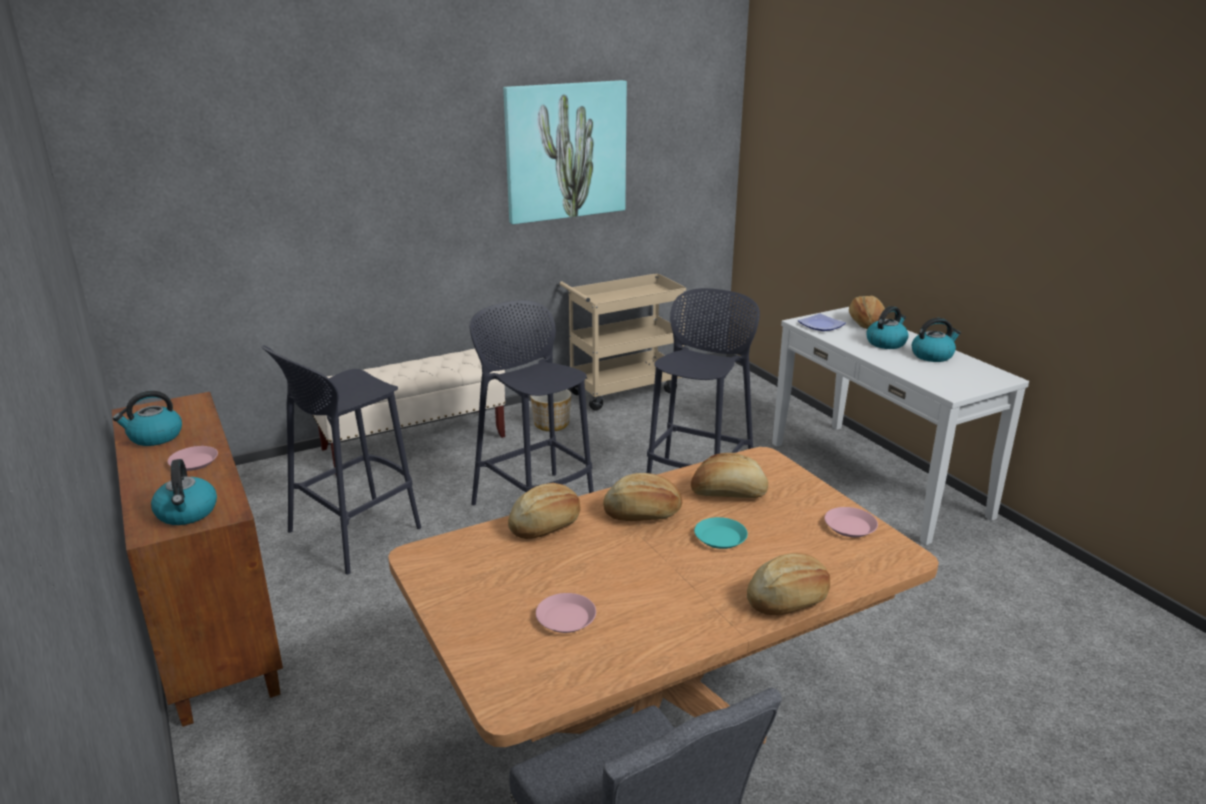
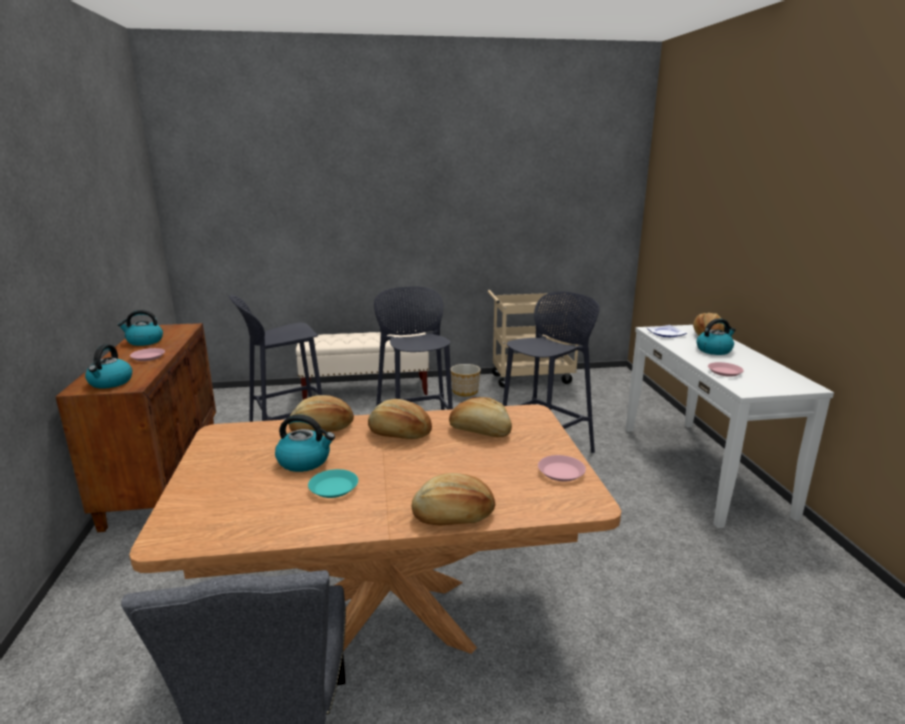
camera: 20 degrees right, 5 degrees down
picture [503,80,627,224] -> none
pink plate [536,593,596,633] -> pink plate moved to [708,362,744,377]
turquoise plate [694,517,748,549] -> turquoise plate moved to [308,469,358,498]
kettle [911,318,961,362] -> kettle moved to [275,414,335,472]

